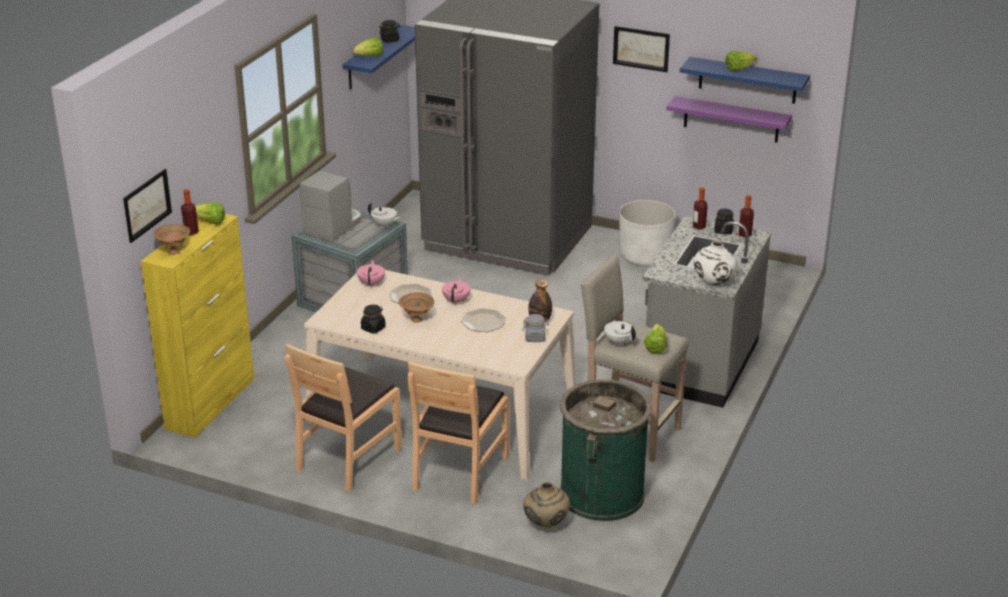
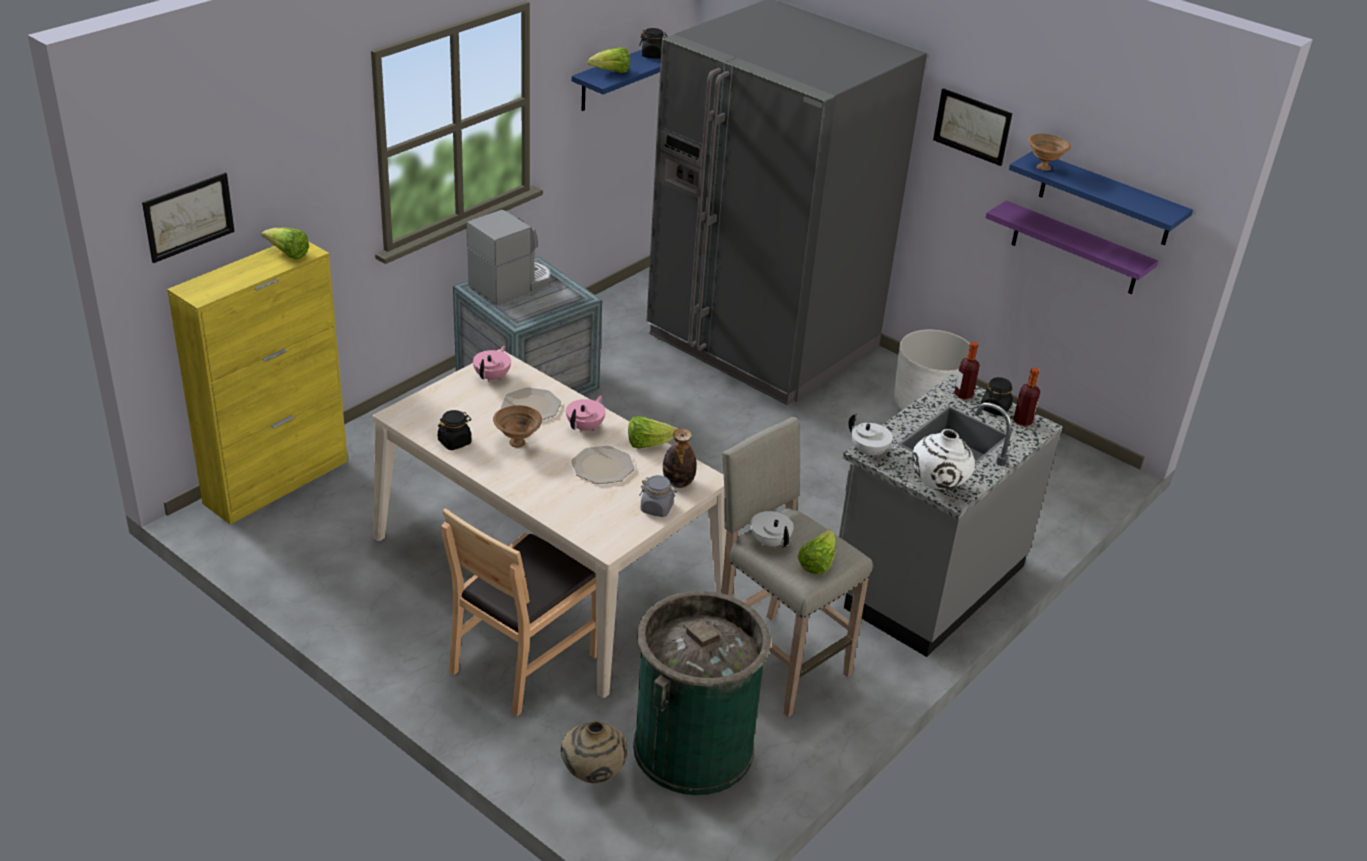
camera: 15 degrees right, 5 degrees up
brown bowl [153,224,190,255] -> brown bowl moved to [1028,134,1071,171]
bottle [181,189,199,235] -> none
brown chair [285,344,402,492] -> none
white teapot [368,202,402,228] -> white teapot moved to [848,414,899,457]
lettuce [725,51,757,71] -> lettuce moved to [628,416,678,448]

